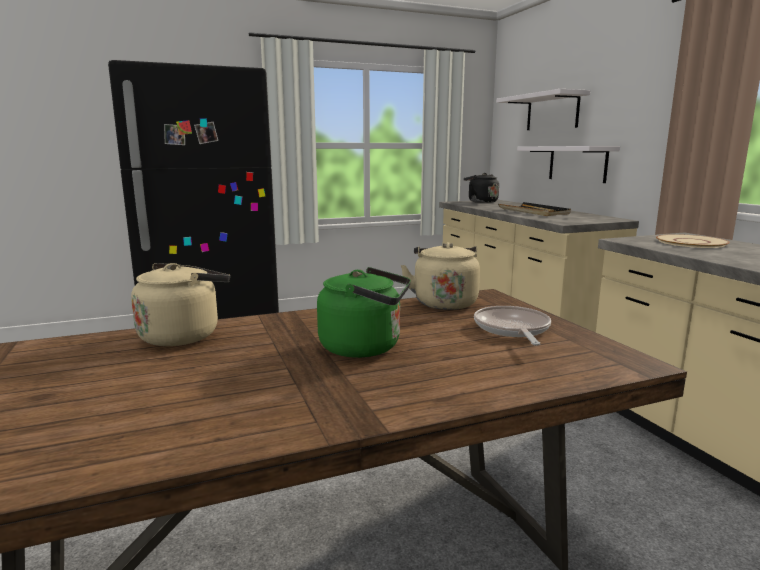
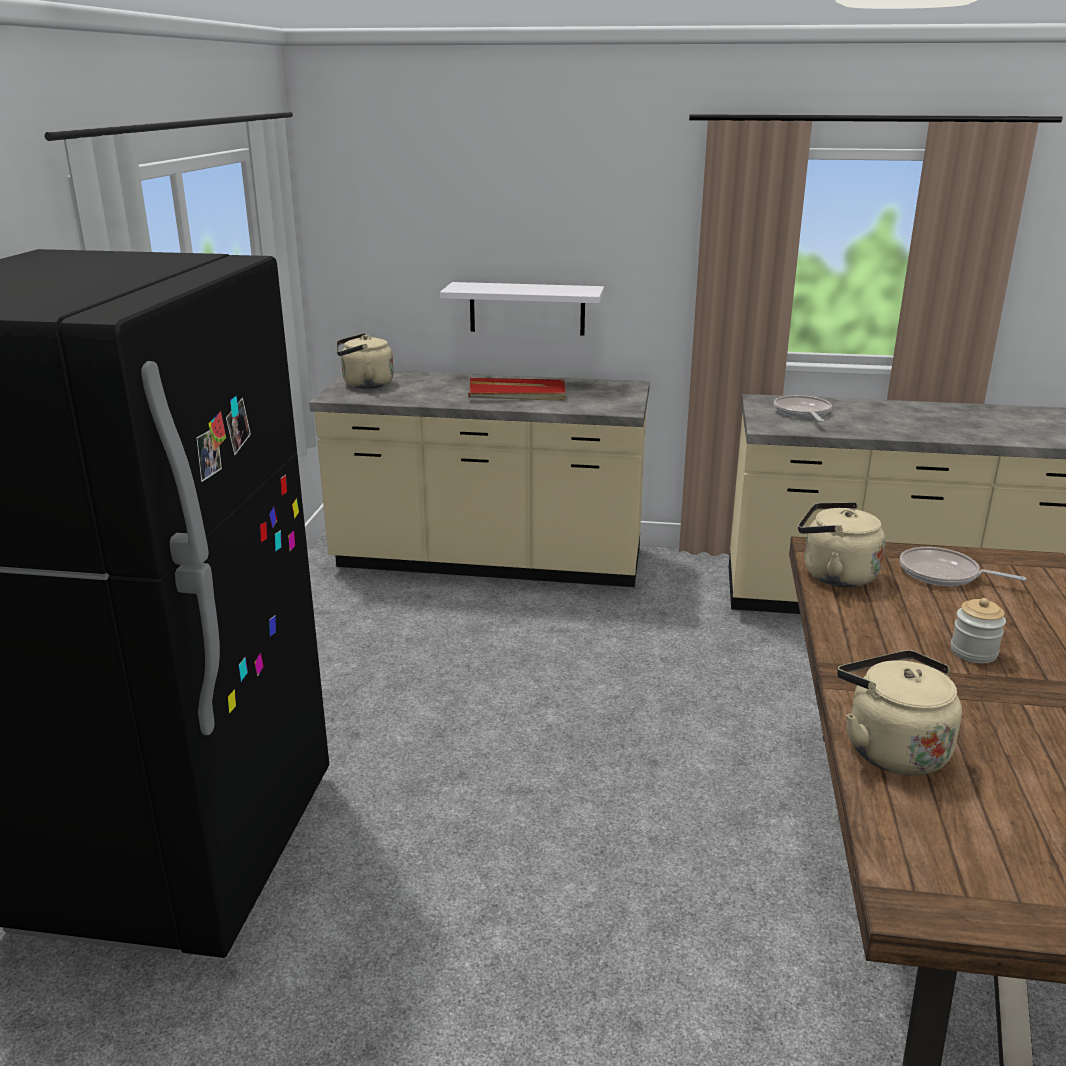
camera: 60 degrees left, 10 degrees up
green kettle [317,267,411,358] -> jar [951,598,1006,663]
black kettle [463,173,499,203] -> beige kettle [336,333,394,389]
white shelf [496,89,590,130] -> none
black tray [498,202,571,216] -> red tray [468,378,566,401]
beige plate [656,234,730,248] -> frying pan [774,395,832,422]

